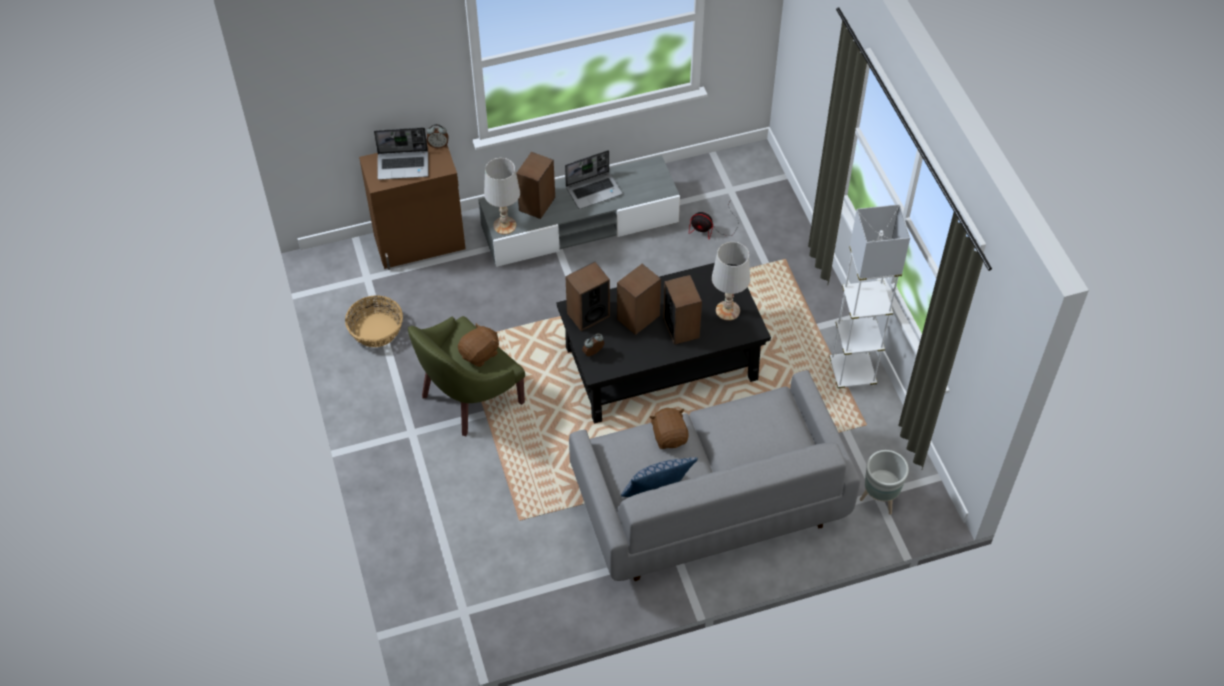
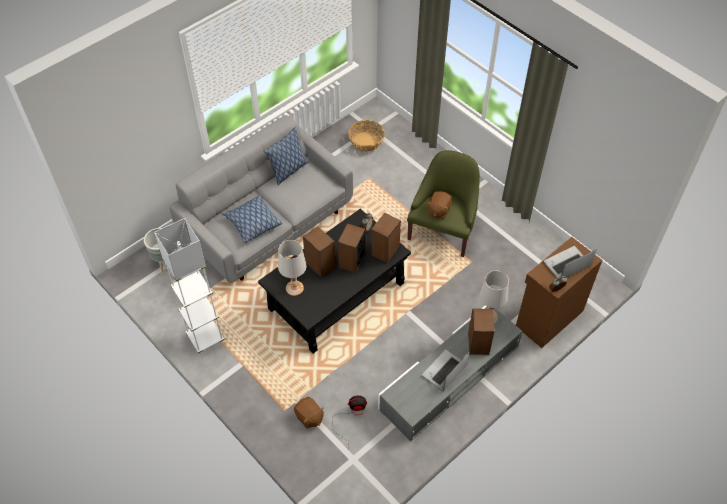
camera: 155 degrees right, 0 degrees up
basket [345,295,403,347] -> basket moved to [348,120,385,152]
brown plush toy [650,408,689,449] -> brown plush toy moved to [294,397,324,429]
none -> pillow [222,194,283,243]

